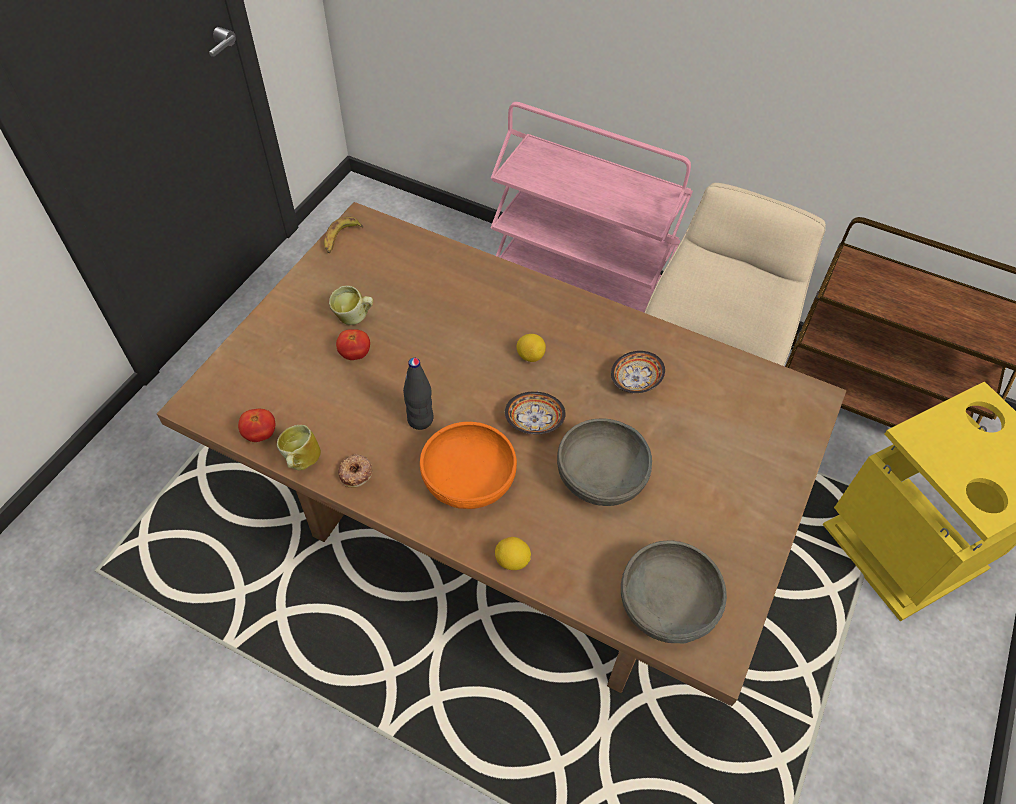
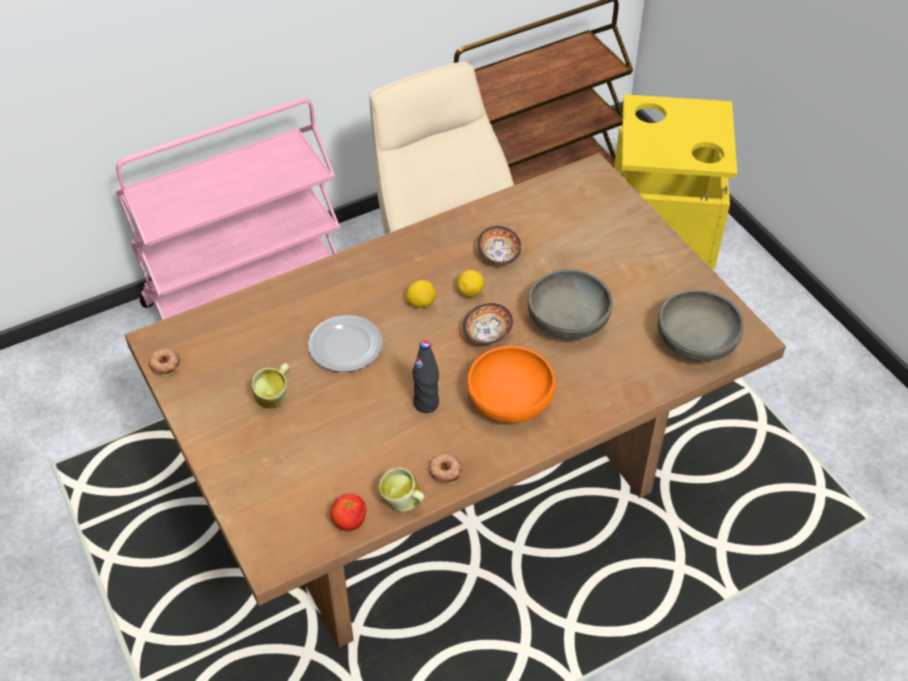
camera: 55 degrees left, 5 degrees down
banana [324,217,363,253] -> donut [149,349,181,377]
tomato [336,329,370,360] -> none
lemon [495,537,531,570] -> lemon moved to [457,270,484,297]
none -> plate [308,315,383,372]

